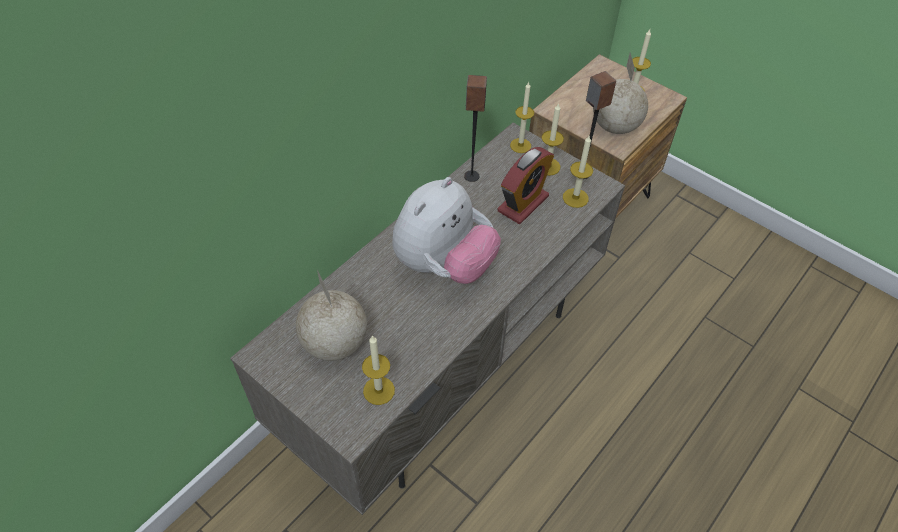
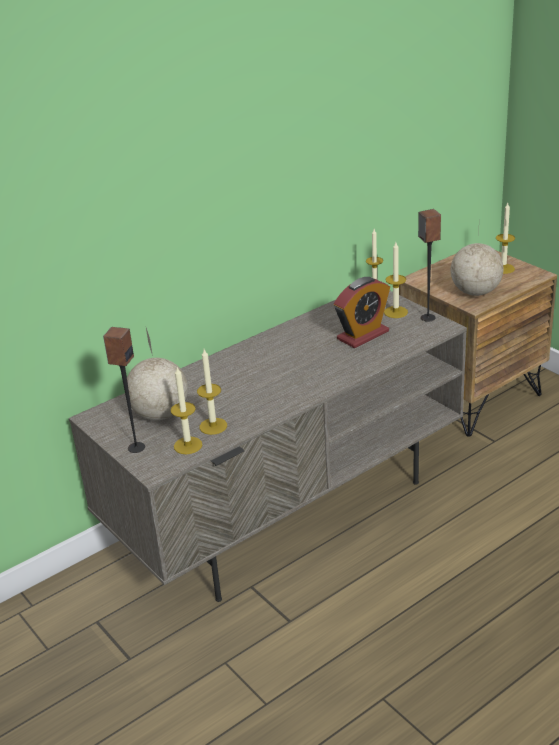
camera: 15 degrees right, 20 degrees down
plush toy [392,177,501,284] -> none
speaker [464,75,487,182] -> speaker moved to [103,327,145,453]
candle [563,136,593,208] -> candle moved to [197,349,227,435]

